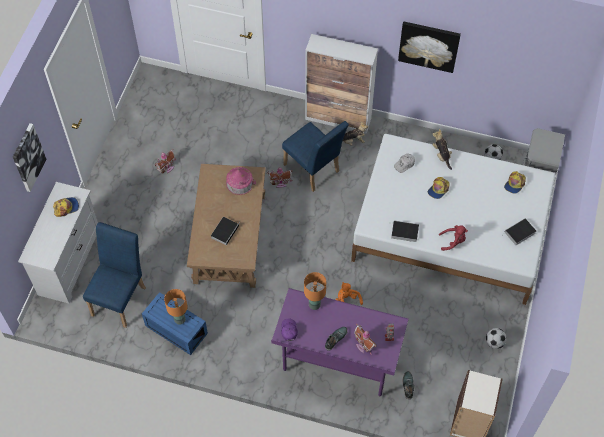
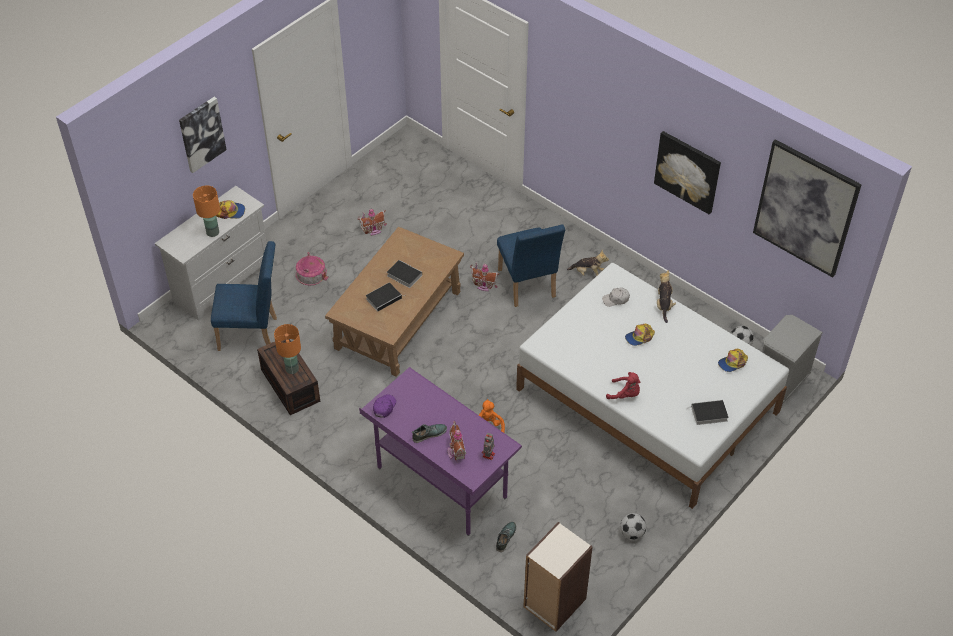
camera: 25 degrees right, 10 degrees down
blue chair [83,222,146,328] -> blue chair turned 45 degrees clockwise [211,241,277,351]
blue storage box [142,292,208,355] -> brown storage box [257,339,320,415]
toy house [226,167,256,195] -> toy house moved to [296,252,329,285]
orange table lamp [304,272,326,310] -> orange table lamp moved to [193,185,220,237]
cabinet [305,34,378,134] -> none
book [388,221,419,242] -> book moved to [387,260,422,288]
none -> picture [753,139,862,277]

